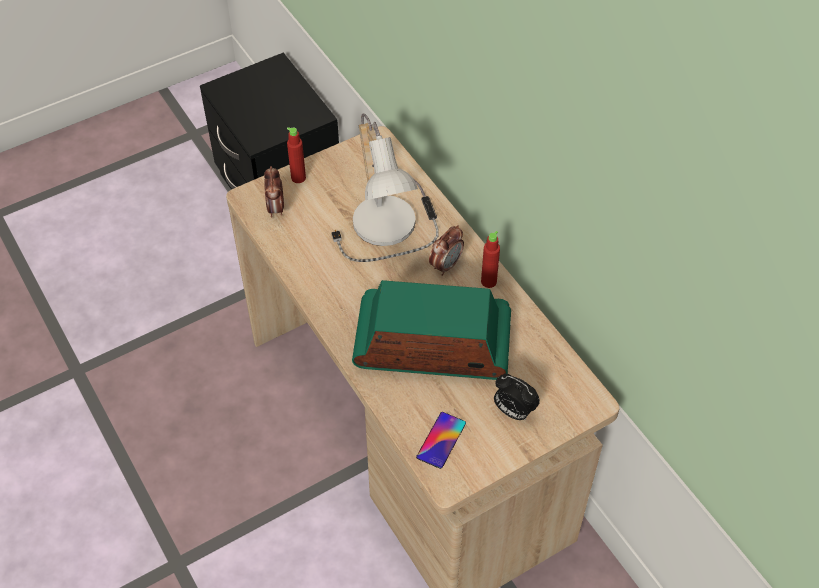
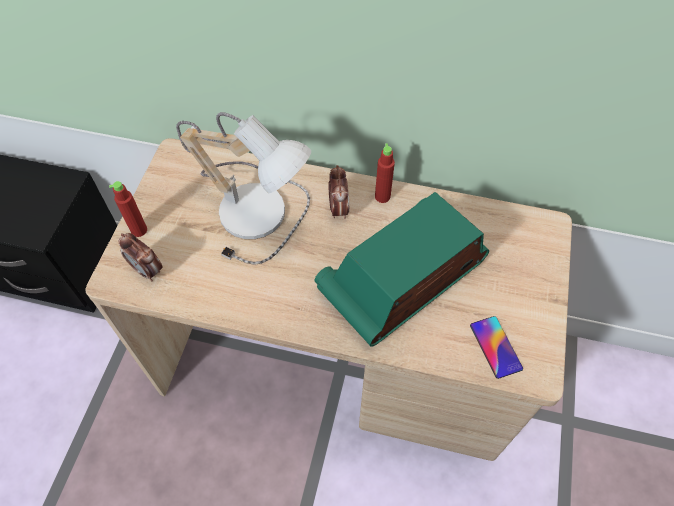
camera: 45 degrees left, 5 degrees up
alarm clock [494,374,540,420] -> none

